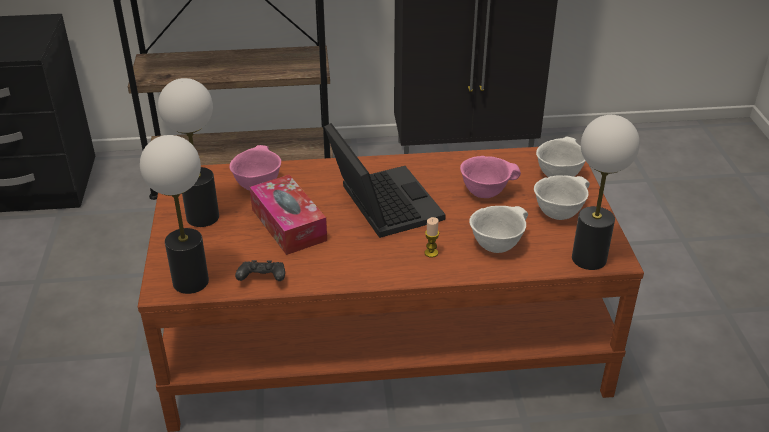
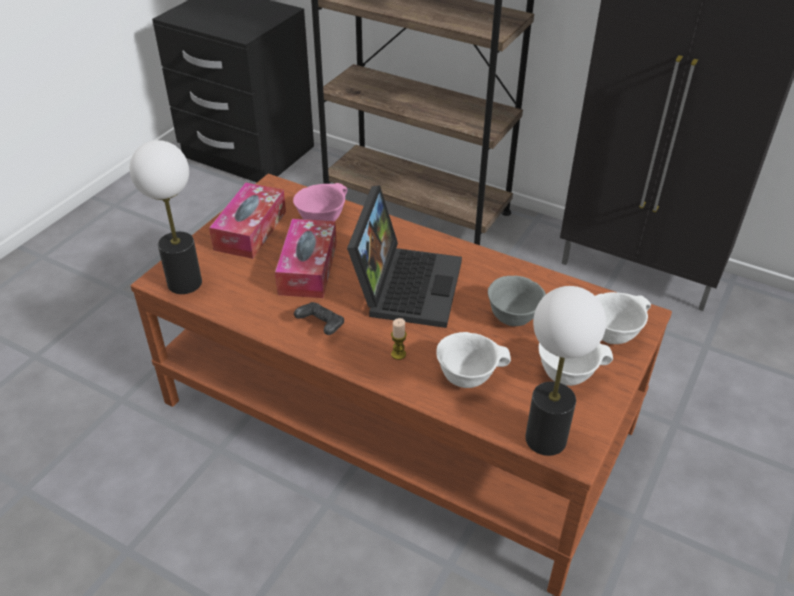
camera: 35 degrees right, 5 degrees up
table lamp [158,78,219,227] -> tissue box [209,183,286,259]
black game controller [235,260,285,281] -> black game controller moved to [294,302,344,335]
pink bowl [460,156,521,198] -> grey bowl [488,276,546,326]

